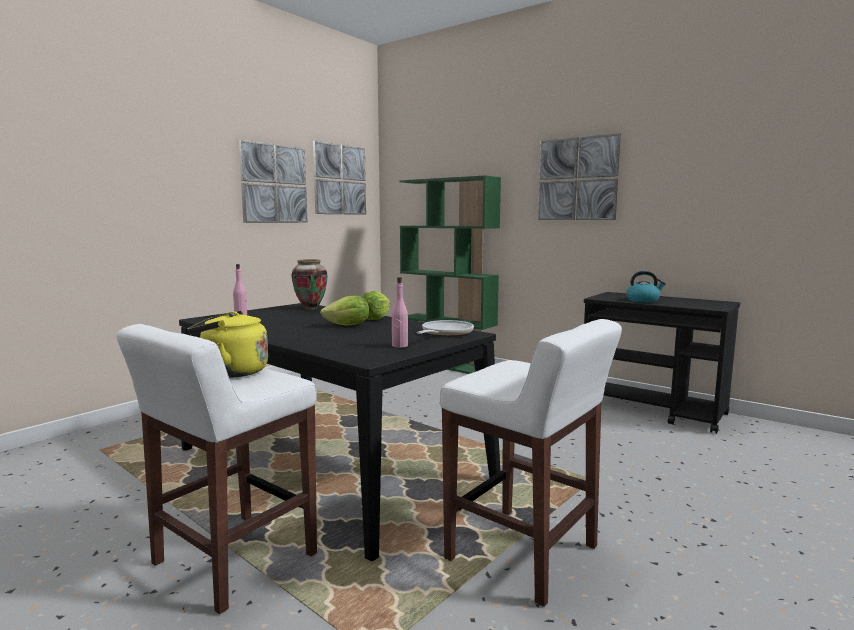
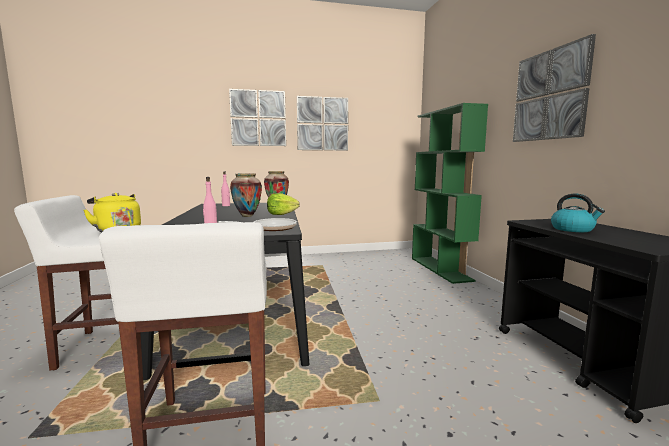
camera: 40 degrees right, 0 degrees up
picture [313,141,366,215] -> picture moved to [229,89,286,146]
lettuce [320,295,369,326] -> vase [230,173,262,217]

